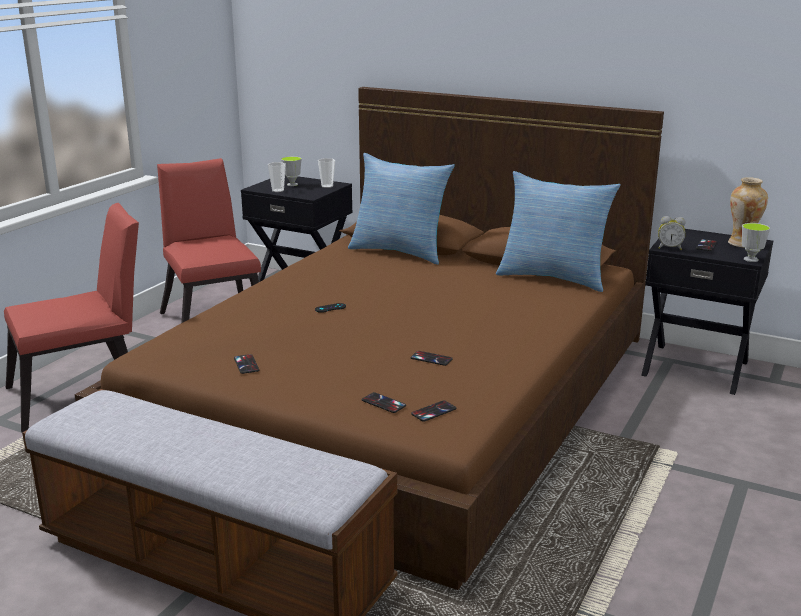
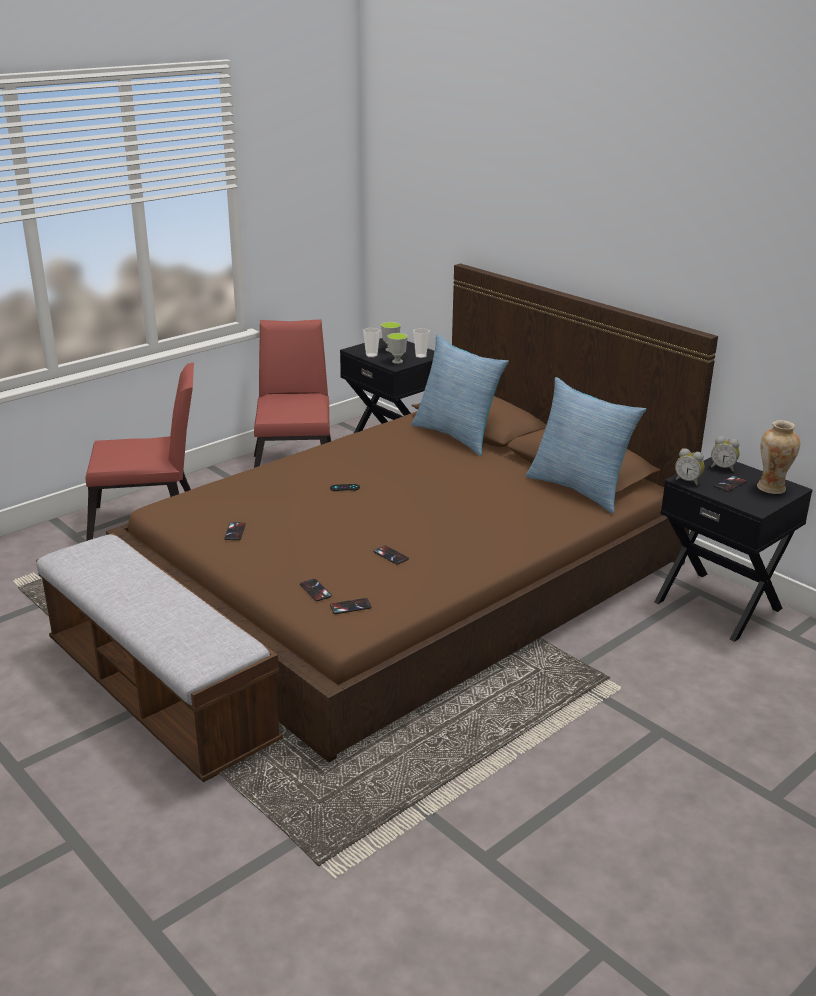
camera: 20 degrees right, 5 degrees up
cup [742,223,770,262] -> cup moved to [387,333,408,364]
none -> alarm clock [711,436,740,472]

